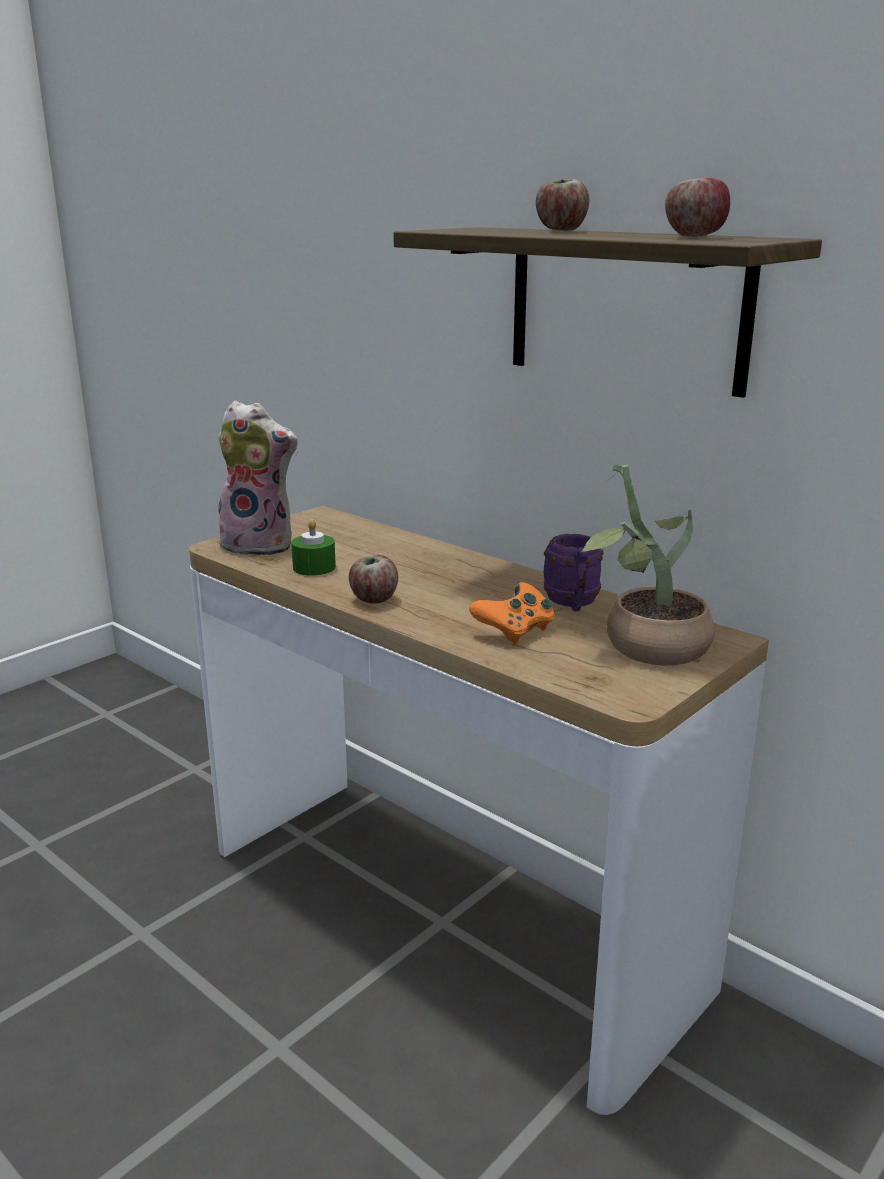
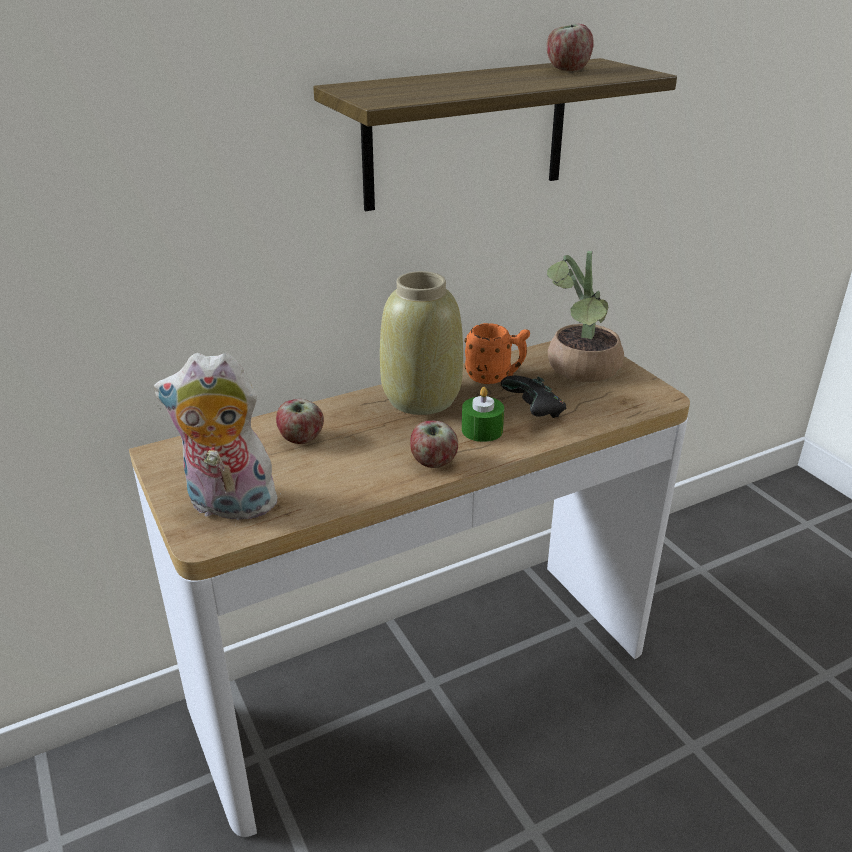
camera: 70 degrees left, 10 degrees up
plush toy [211,401,298,556] -> plush toy turned 120 degrees counterclockwise [154,352,281,522]
green candle [291,519,336,576] -> green candle moved to [462,387,504,442]
orange game controller [469,582,555,644] -> black game controller [501,376,566,418]
apple [536,179,589,231] -> apple moved to [276,399,324,444]
purple mug [544,534,604,611] -> orange mug [464,323,530,384]
none -> beige vase [380,271,463,415]

